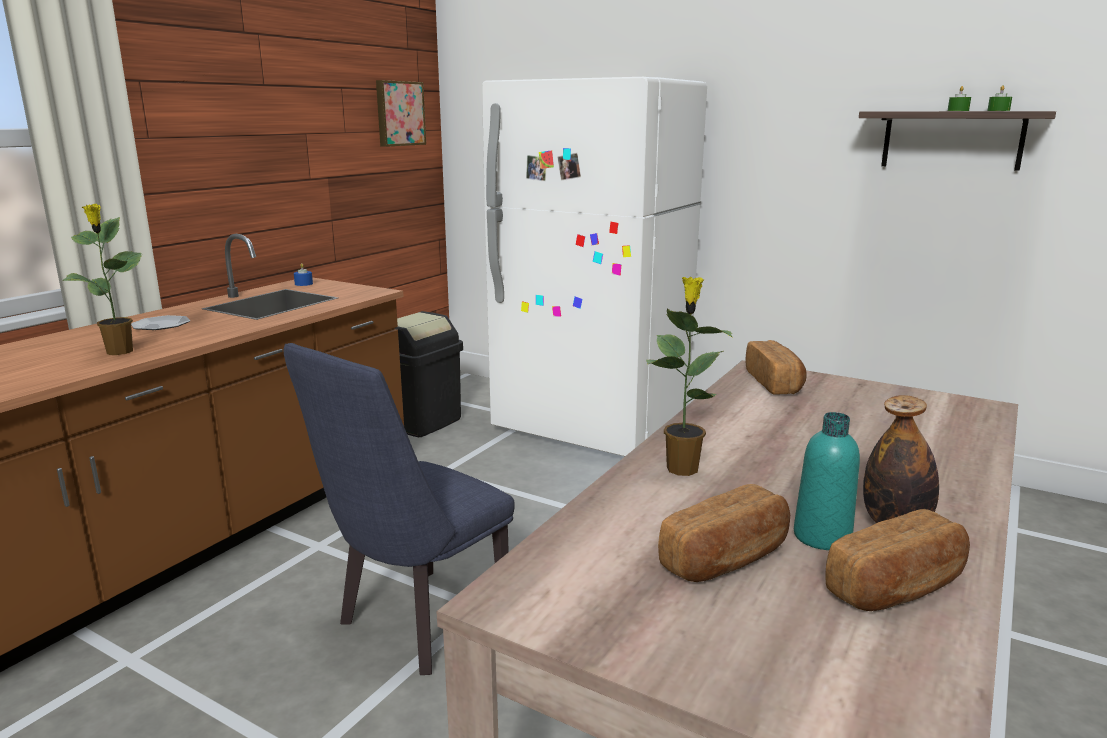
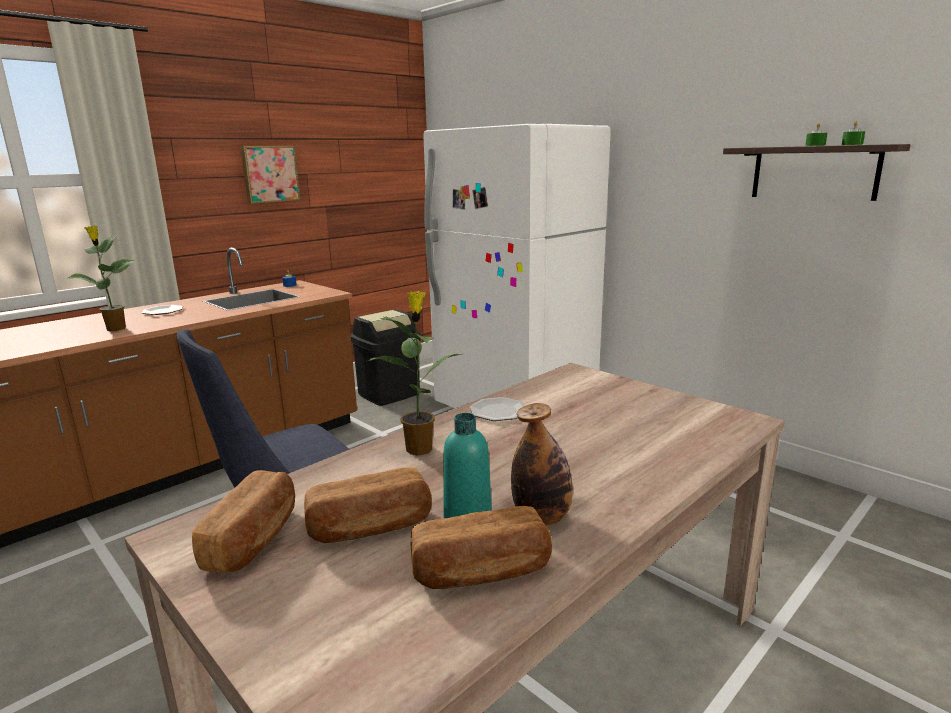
camera: 15 degrees right, 0 degrees up
picture [376,80,426,147] -> picture moved to [240,146,301,204]
bread [746,340,807,395] -> bread moved to [192,470,295,573]
none -> plate [470,397,525,421]

